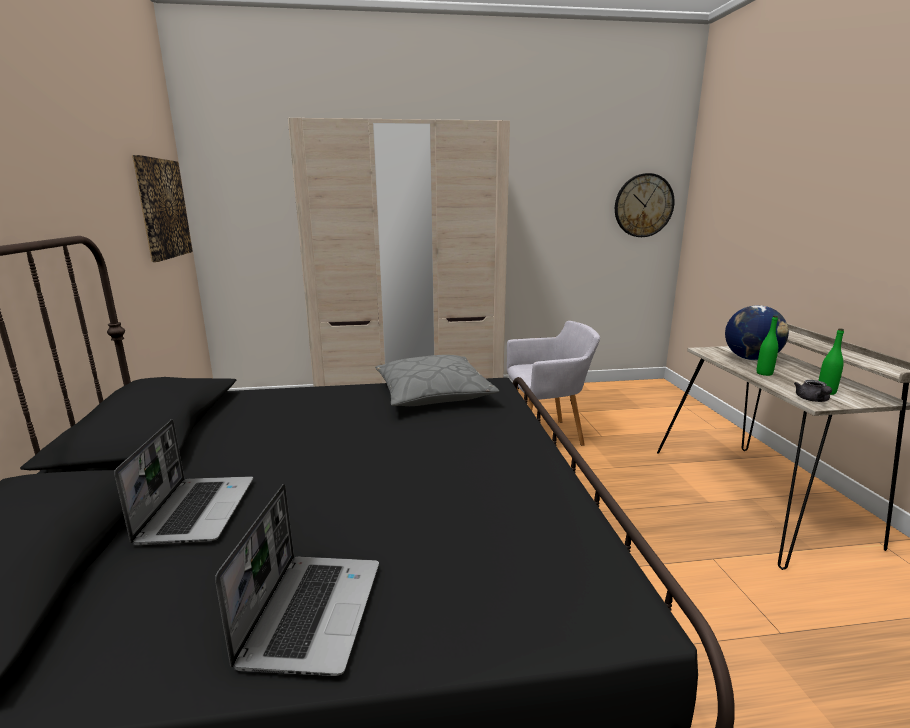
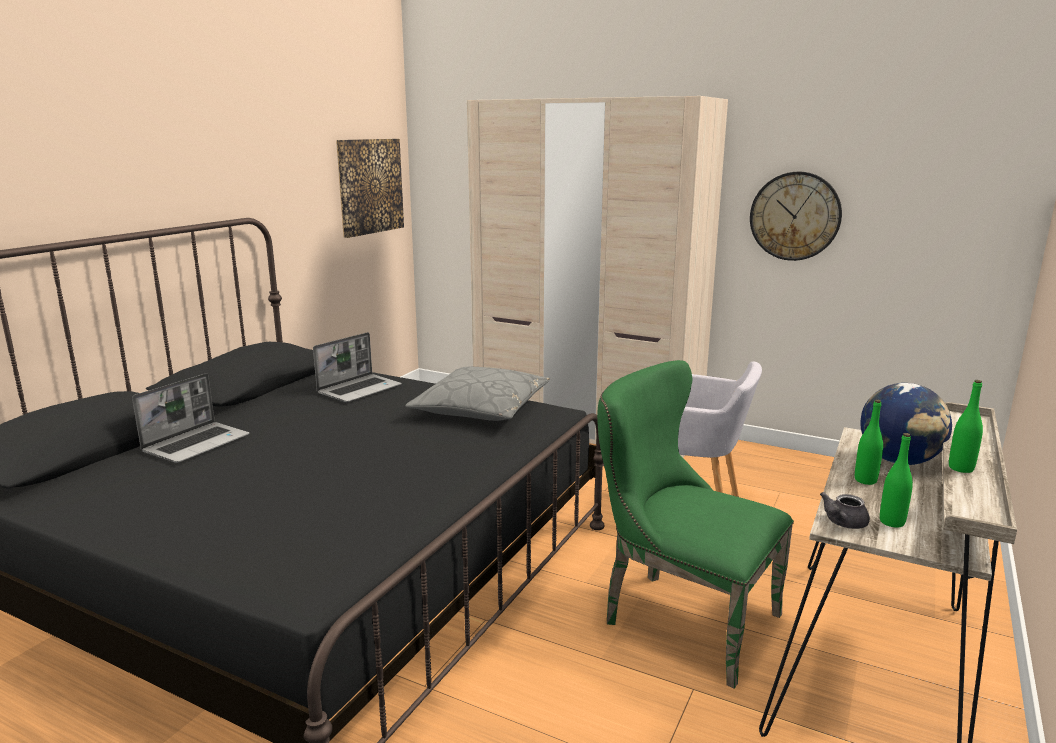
camera: 35 degrees right, 0 degrees up
laptop [215,484,379,676] -> laptop moved to [313,332,401,403]
wall clock [615,173,674,237] -> wall clock moved to [750,172,842,261]
none -> green chair [597,360,794,689]
none -> green bottle [949,380,983,473]

